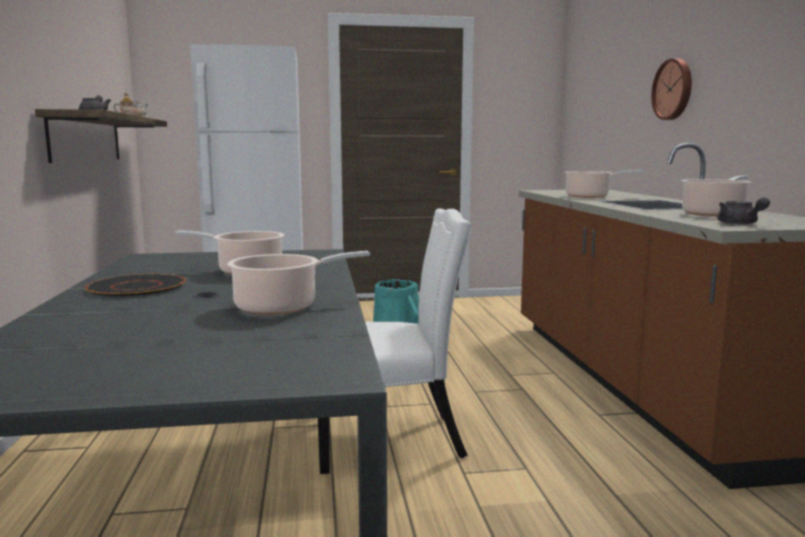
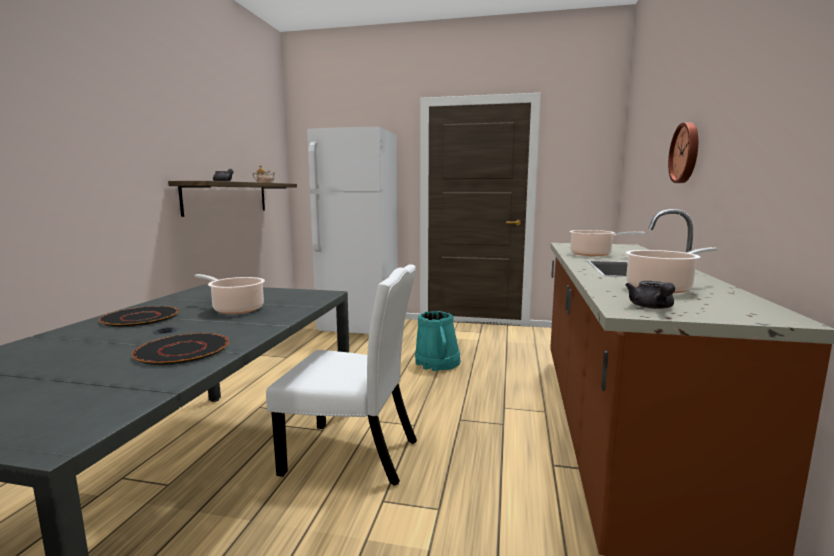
camera: 20 degrees right, 0 degrees up
cooking pot [227,251,370,315] -> black plate [132,333,229,365]

